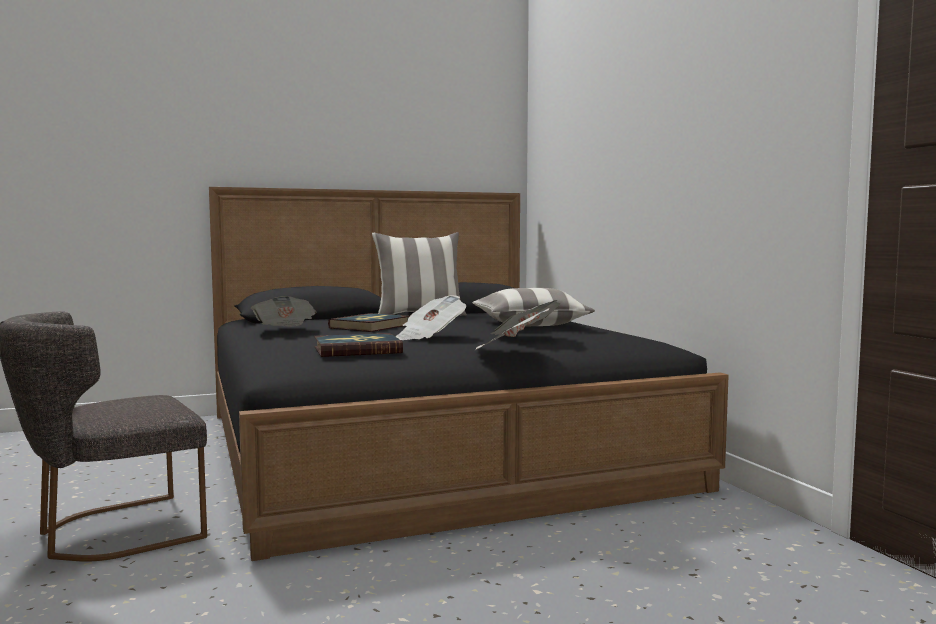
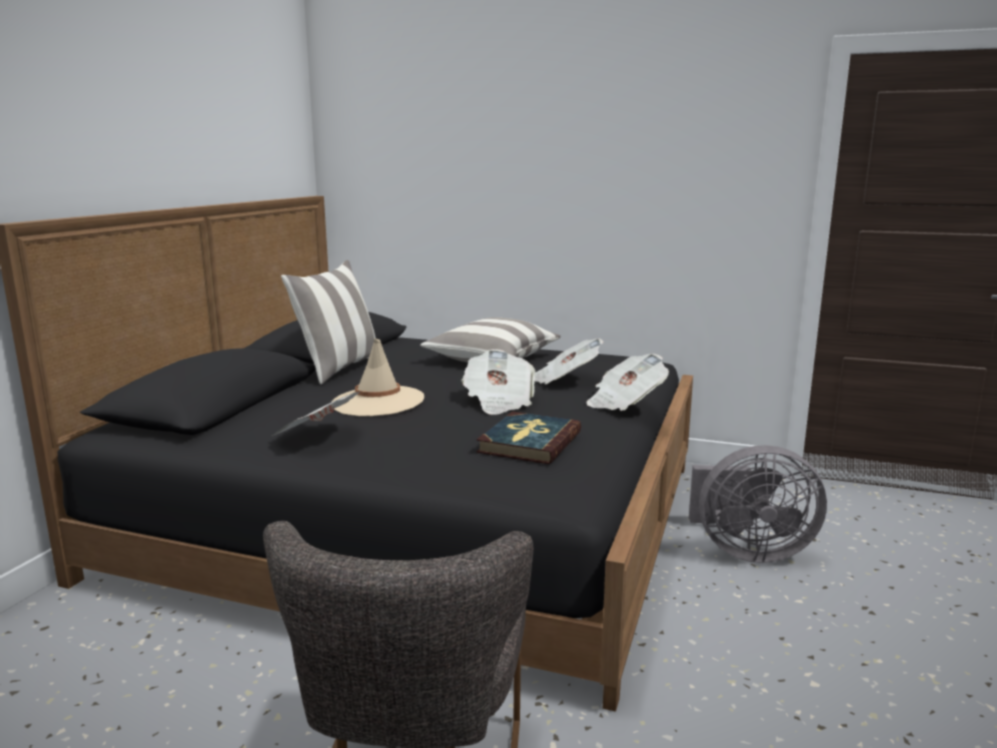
camera: 50 degrees left, 10 degrees up
book [328,313,409,332] -> beige hat [332,338,424,416]
none -> grey fan [689,445,827,563]

